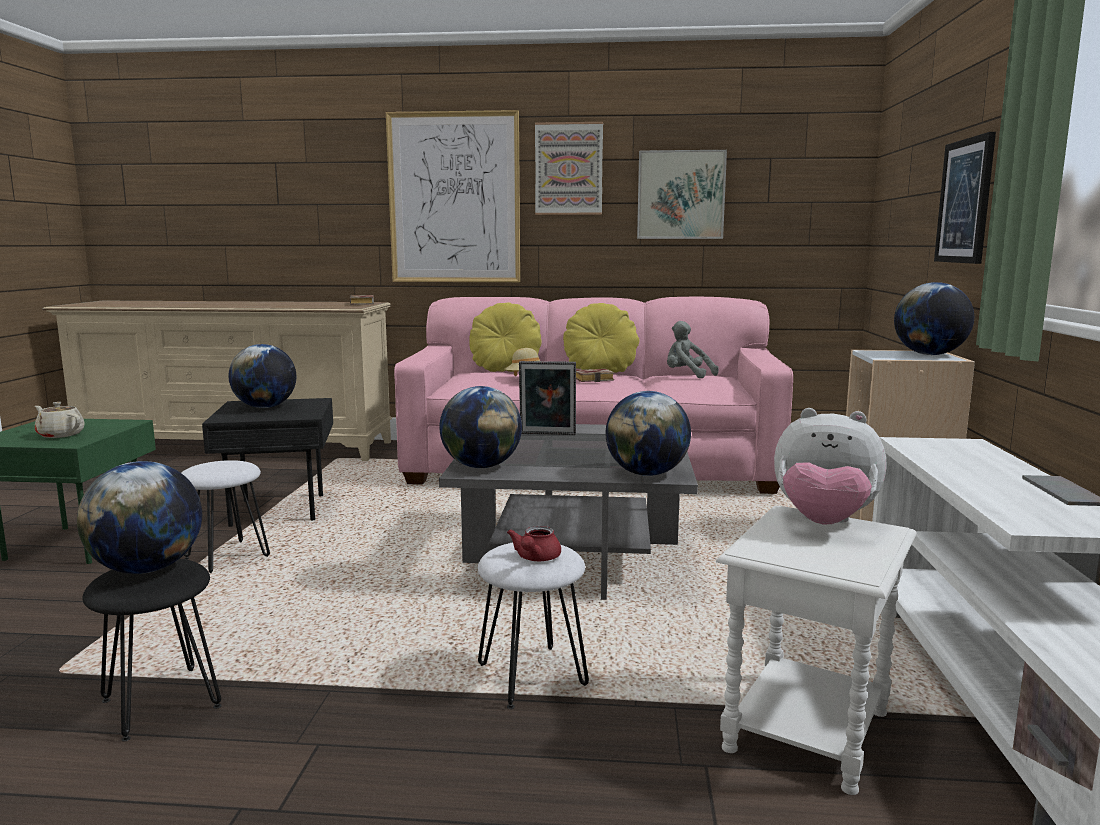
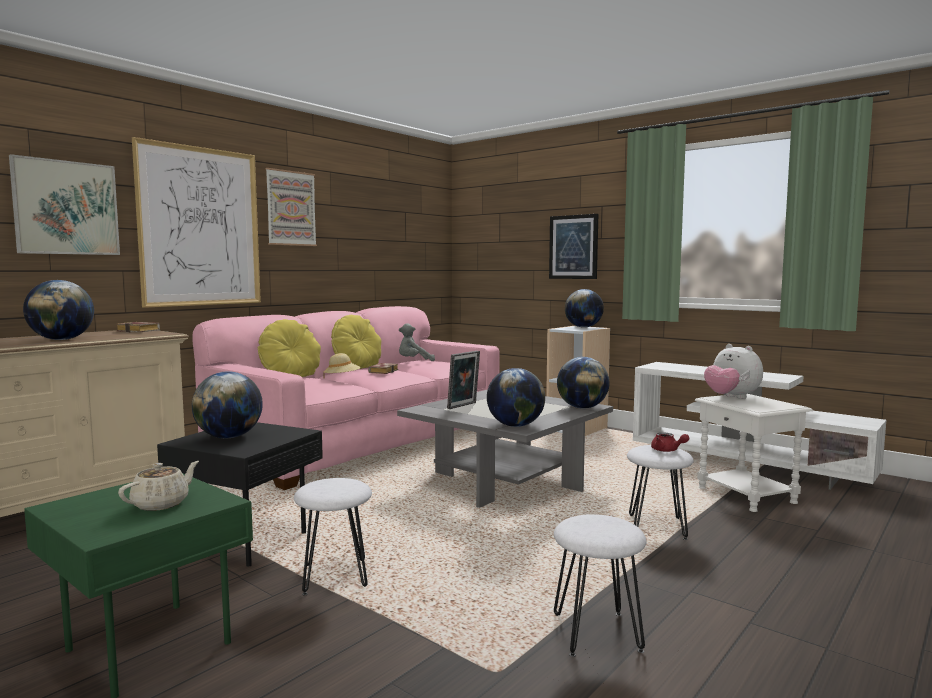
camera: 55 degrees left, 5 degrees down
beige teapot [35,402,85,438] -> beige teapot turned 150 degrees clockwise [118,461,199,511]
globe [77,461,202,574] -> globe moved to [23,280,94,340]
black stool [82,559,222,741] -> white stool [554,514,647,657]
picture [637,150,727,239] -> picture moved to [9,154,120,255]
plush toy [774,408,886,524] -> plush toy turned 90 degrees clockwise [704,344,763,399]

